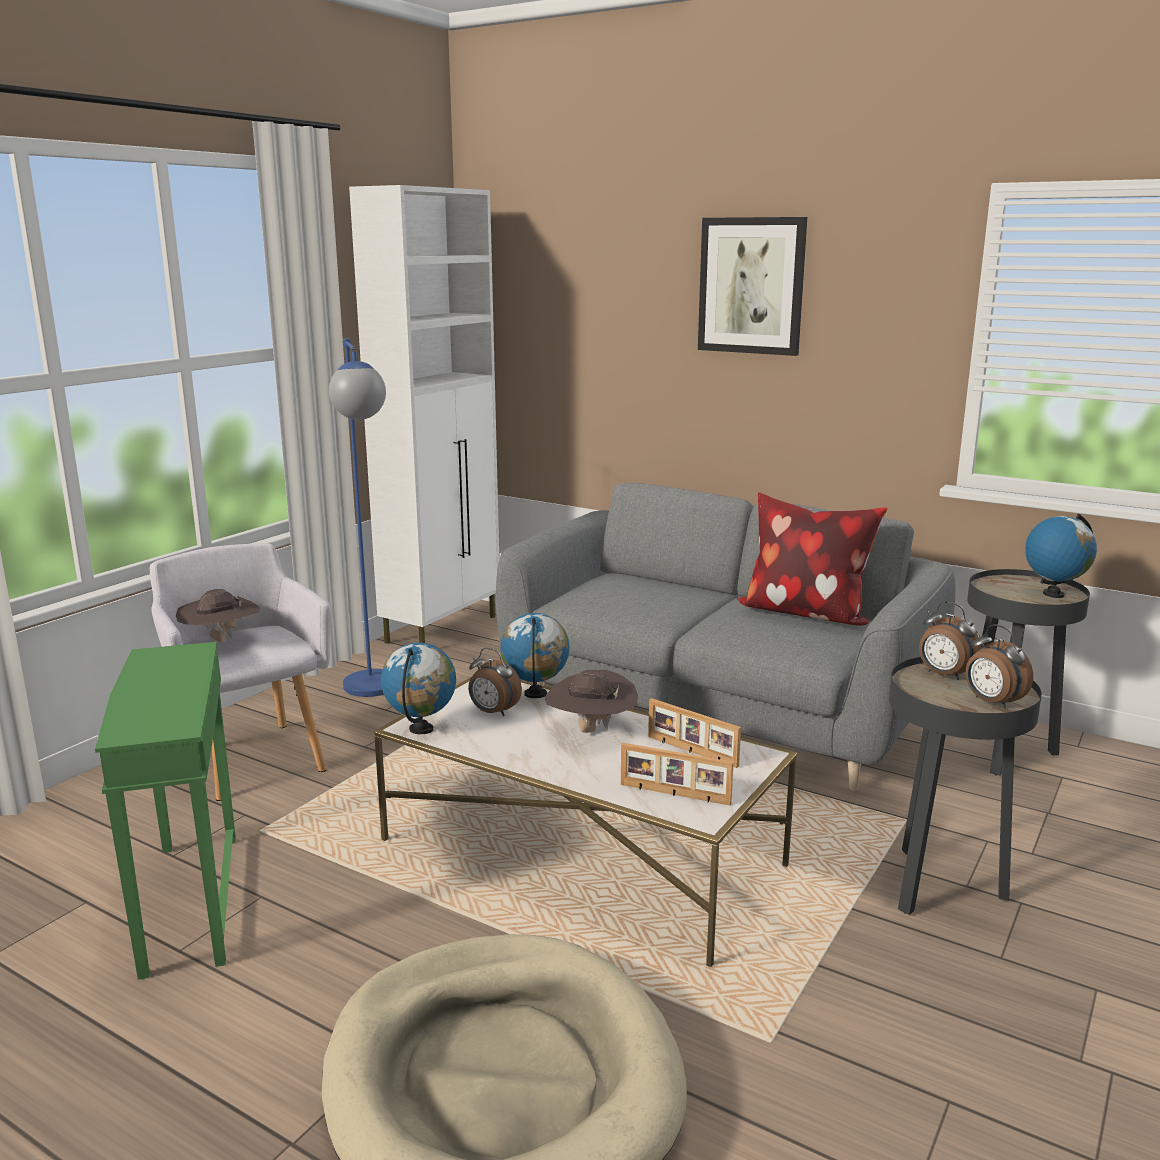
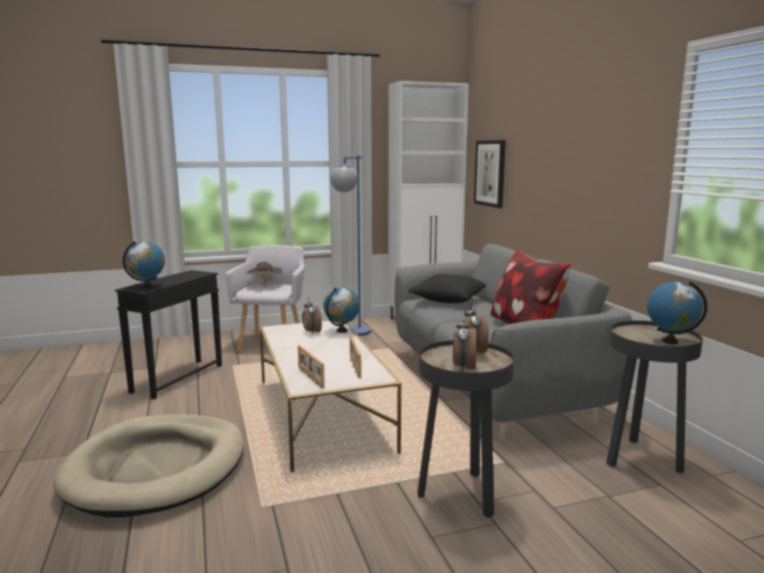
camera: 40 degrees right, 5 degrees down
green side table [95,642,236,980] -> black side table [115,270,222,399]
globe [381,643,456,734] -> globe moved to [123,241,165,288]
brown hat [545,670,638,733] -> none
picture [698,217,807,356] -> picture moved to [474,140,506,208]
none -> black pillow [408,274,486,303]

